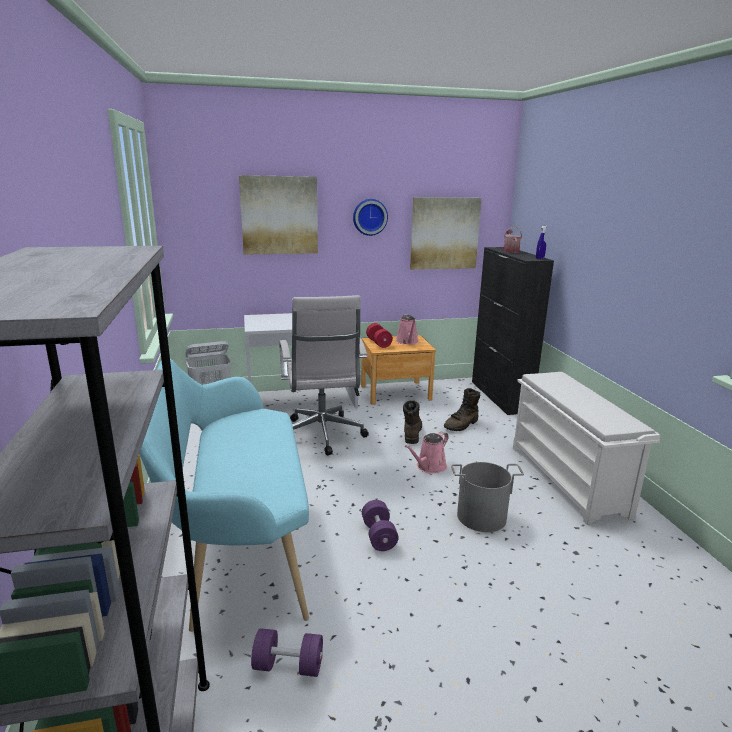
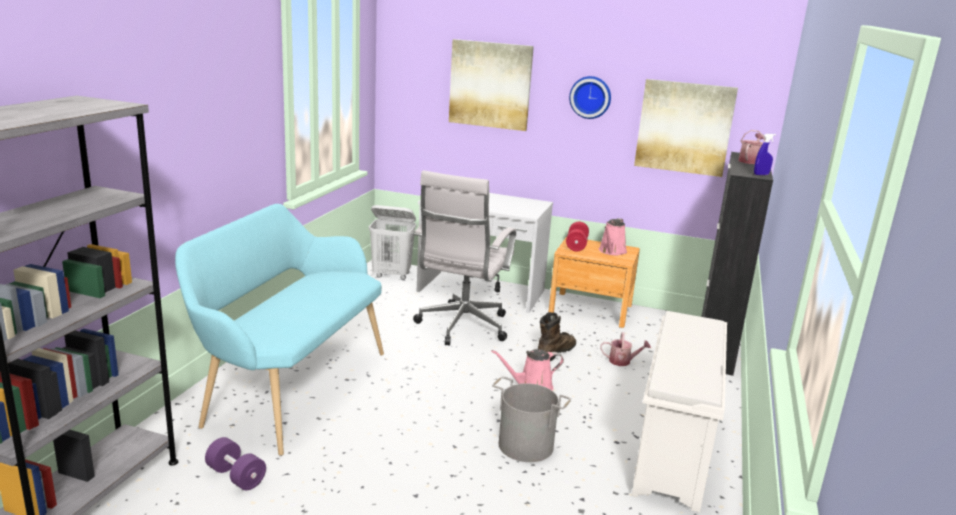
camera: 30 degrees right, 0 degrees up
purple dumbbell [362,500,399,551] -> none
brown boot [444,388,480,431] -> watering can [600,332,651,366]

